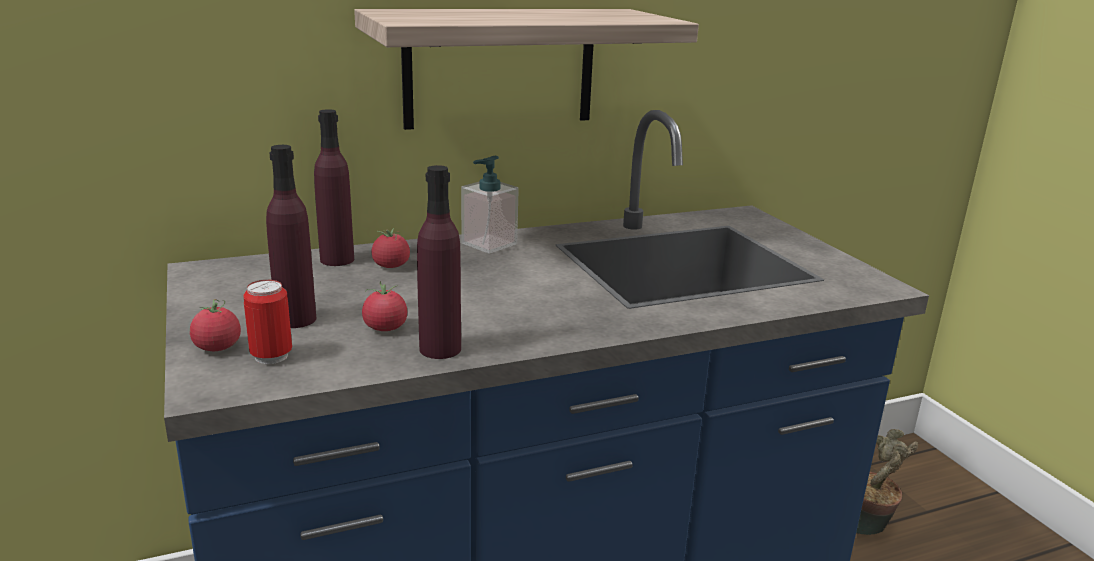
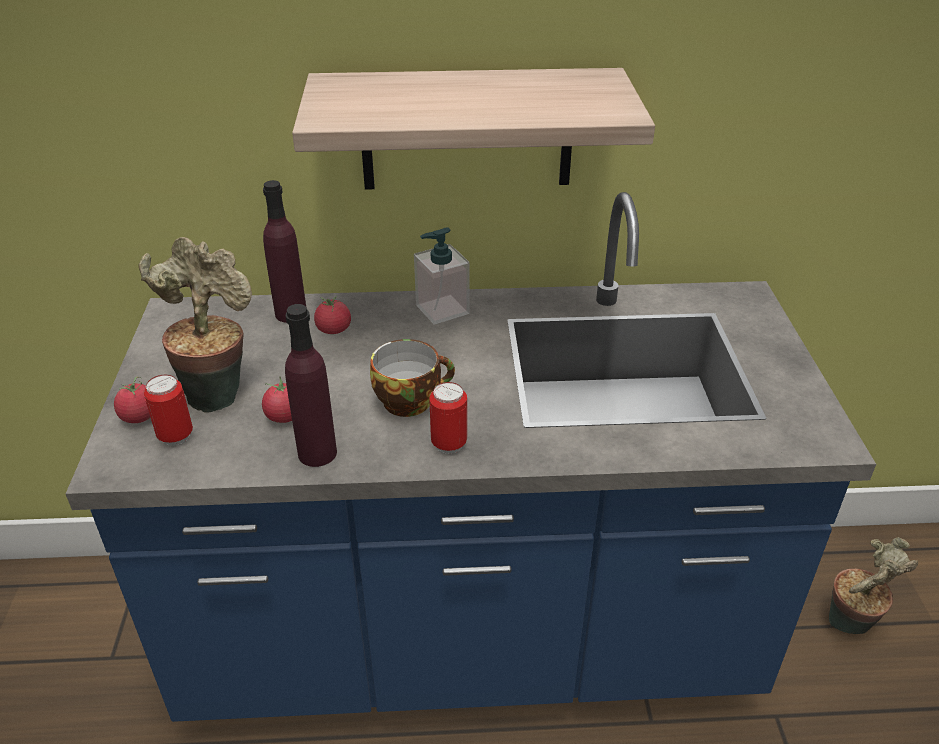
camera: 20 degrees right, 15 degrees up
purple bottle [266,145,317,328] -> potted plant [138,237,252,413]
none -> cup [370,339,455,417]
none -> can [429,382,467,454]

